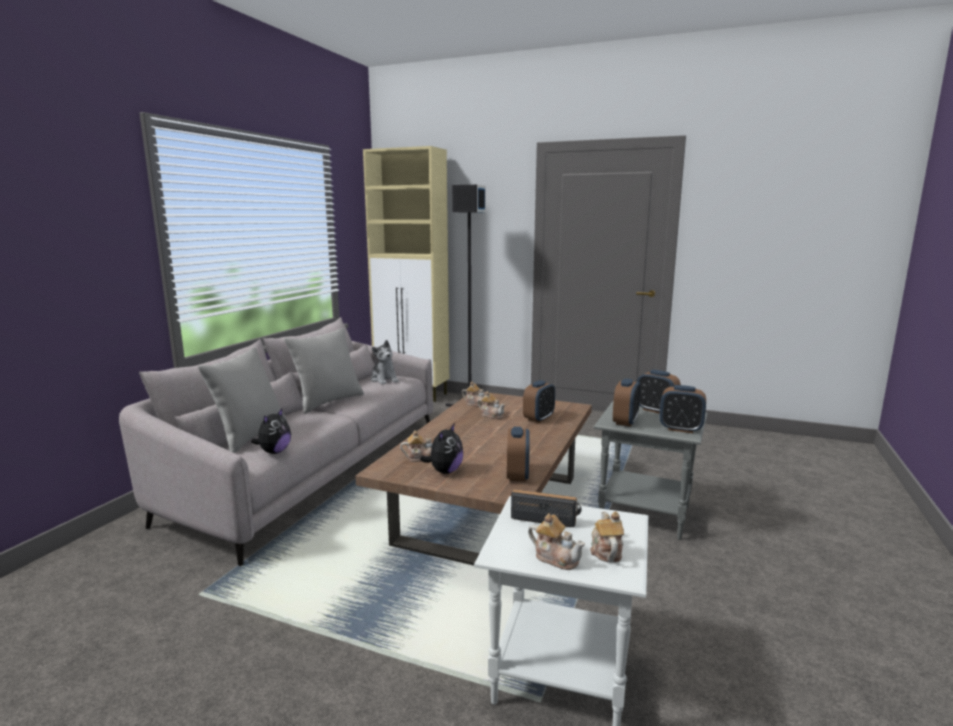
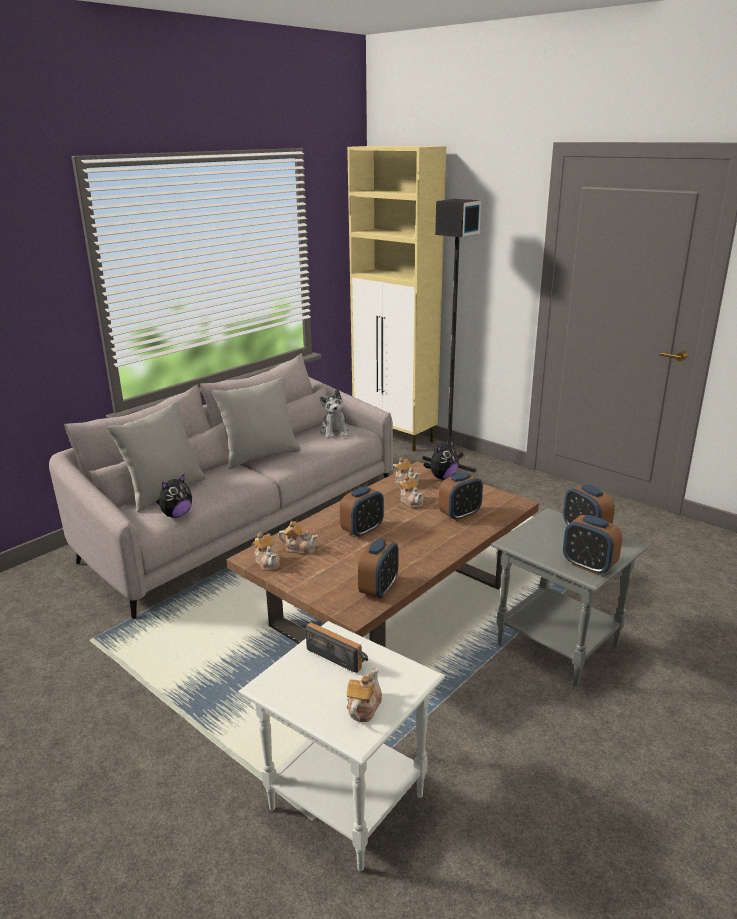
camera: 20 degrees right, 10 degrees up
plush toy [420,423,463,474] -> plush toy moved to [423,439,459,480]
teapot [528,513,585,570] -> teapot moved to [253,532,280,571]
alarm clock [613,378,640,427] -> alarm clock moved to [340,486,384,538]

